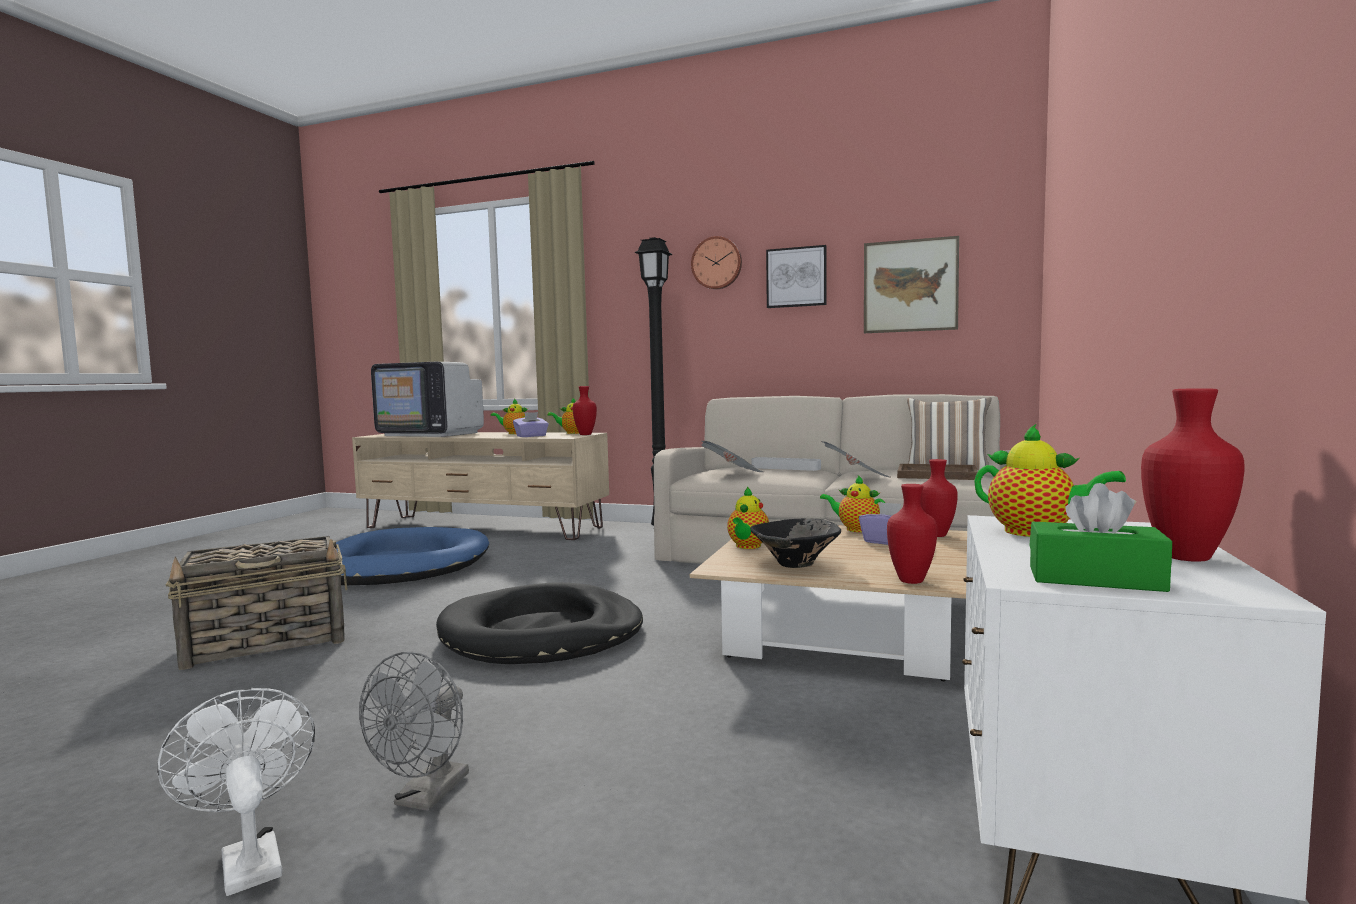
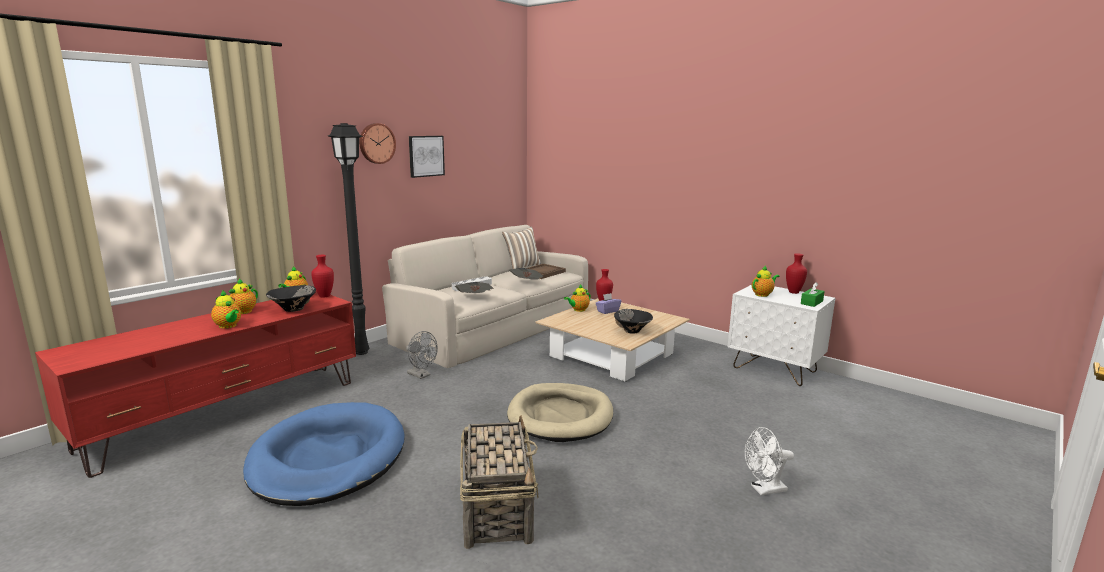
camera: 70 degrees left, 10 degrees up
beige tv stand [352,432,609,540] -> red tv stand [35,291,356,478]
grey fan [359,652,469,811] -> grey fan moved to [406,331,438,379]
television [371,362,484,437] -> none
black dog bed [436,582,643,664] -> beige dog bed [507,383,613,442]
purple tissue box [513,412,549,437] -> black bowl [266,285,316,312]
teapot [727,487,769,549] -> teapot moved to [211,291,241,328]
picture [864,236,959,333] -> none
red vase [887,484,937,584] -> none

